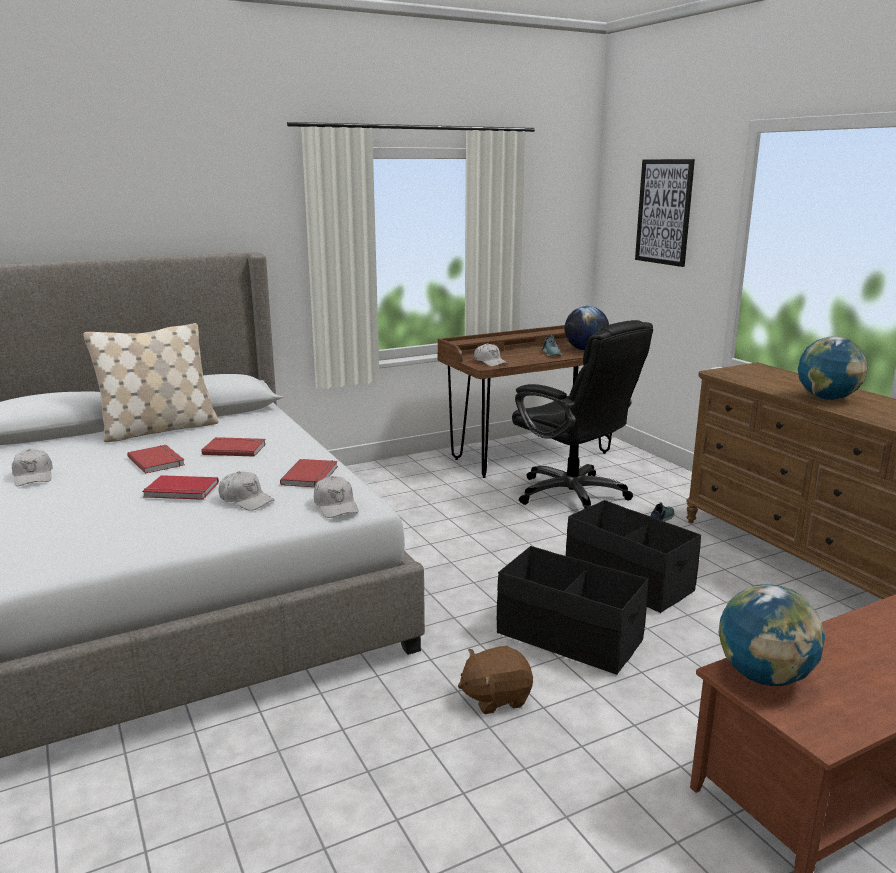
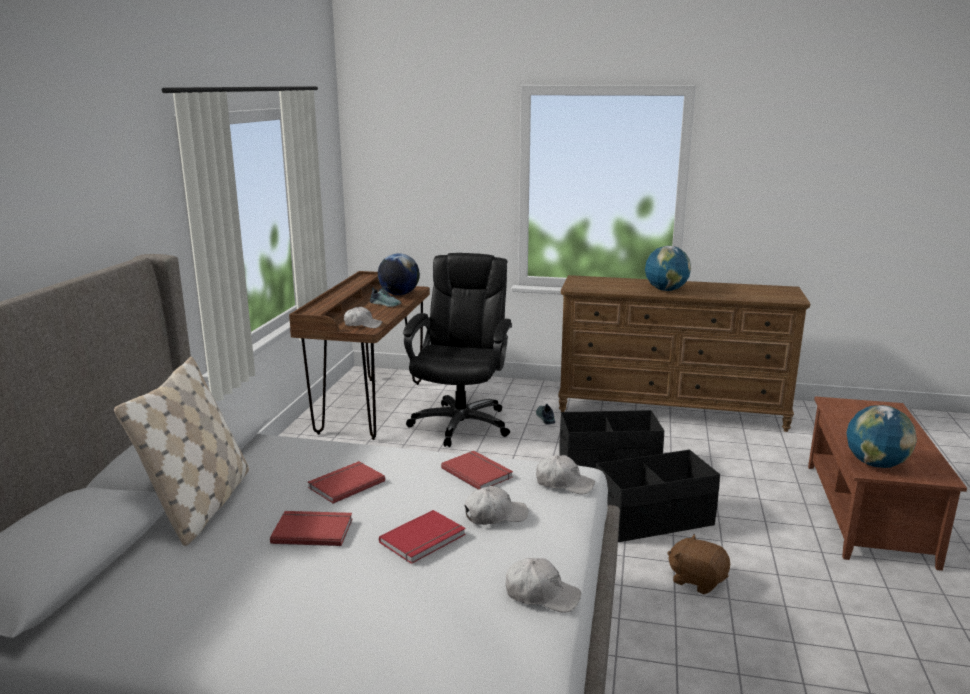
camera: 50 degrees left, 0 degrees up
white cap [12,449,53,486] -> white cap moved to [506,558,581,613]
brown plush toy [458,646,533,714] -> brown plush toy turned 105 degrees clockwise [667,534,730,594]
black office chair [512,320,653,509] -> black office chair turned 75 degrees counterclockwise [403,253,512,447]
picture [635,159,695,267] -> none

